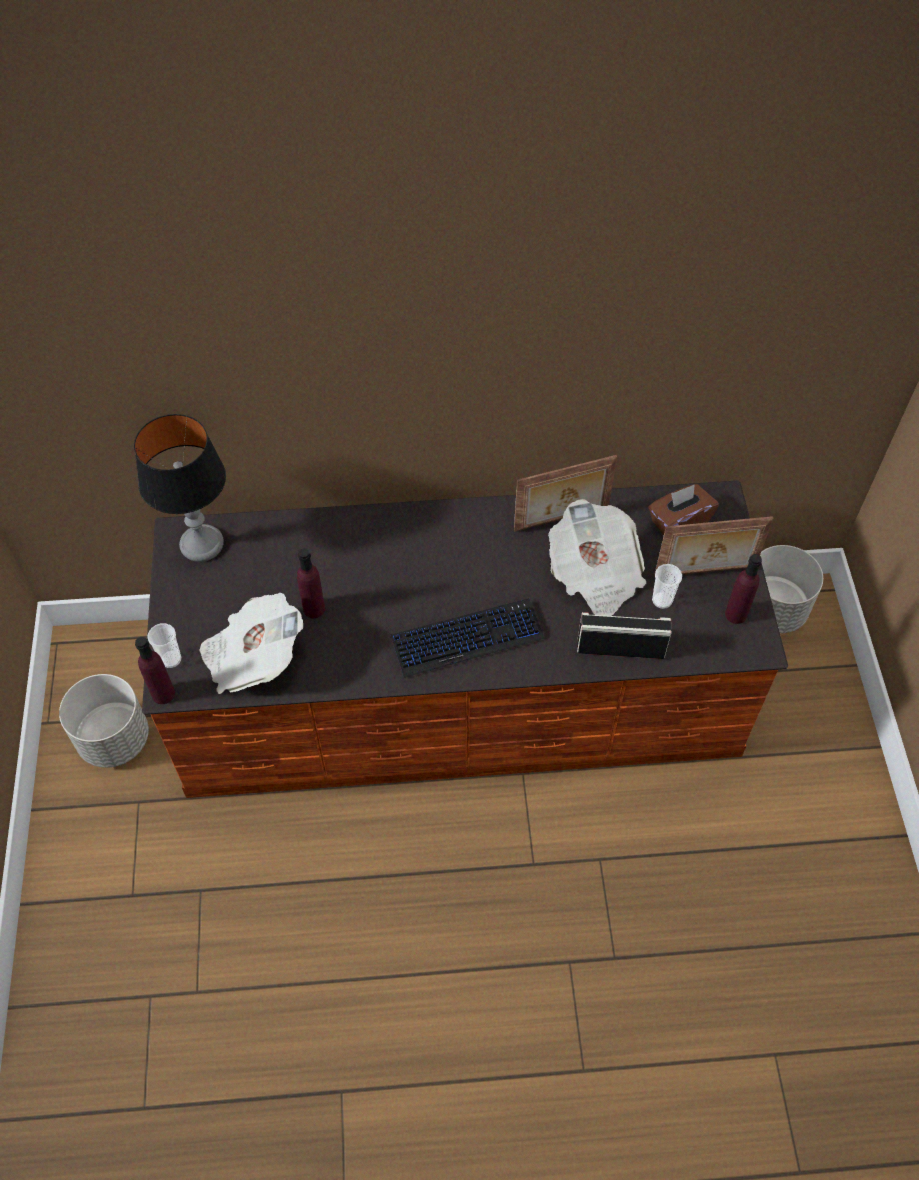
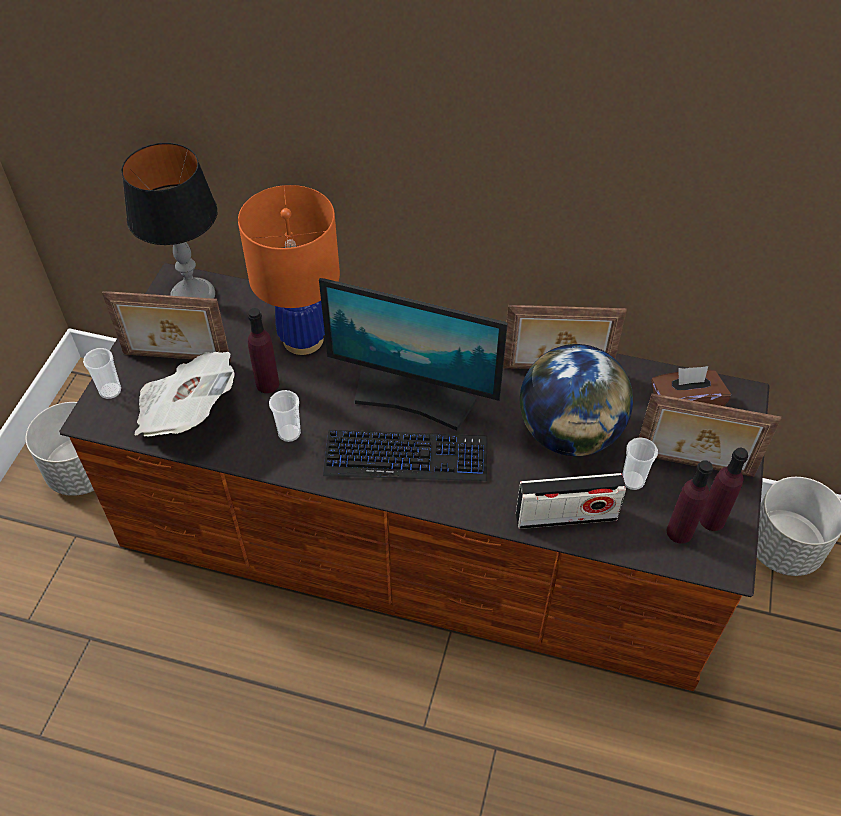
camera: 20 degrees right, 5 degrees down
purple bottle [135,637,175,704] -> purple bottle moved to [667,460,713,544]
newspaper [548,499,646,616] -> globe [520,344,633,456]
radio [577,612,672,659] -> radio turned 150 degrees clockwise [516,473,626,529]
none -> picture frame [102,291,231,362]
none -> orange table lamp [238,185,340,355]
none -> cup [269,390,301,442]
none -> monitor [319,278,508,431]

